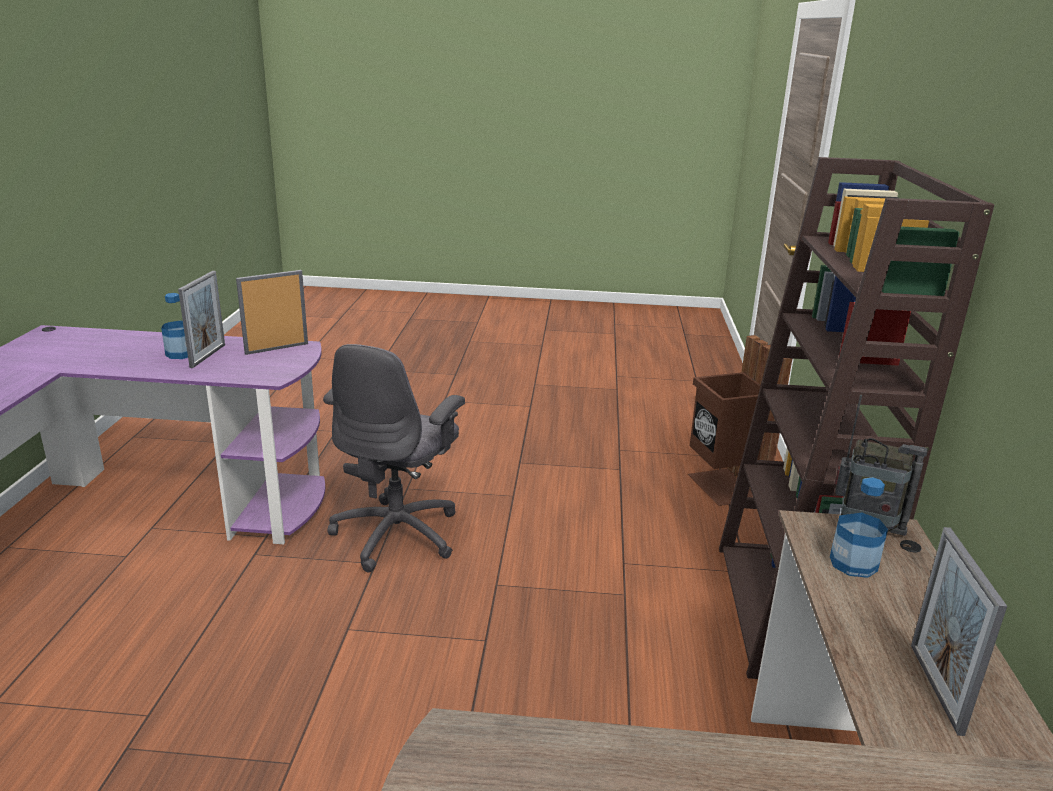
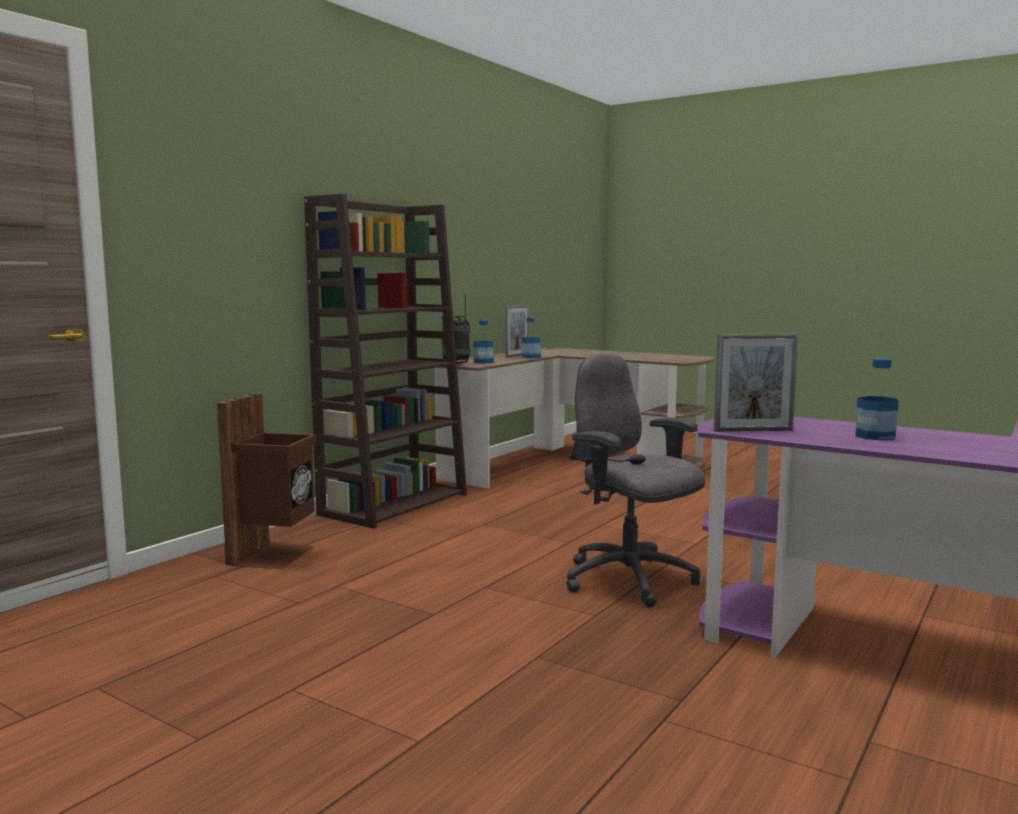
camera: 150 degrees left, 15 degrees down
picture frame [178,271,225,368] -> none
grey office chair [323,344,465,573] -> grey office chair turned 90 degrees counterclockwise [567,354,705,608]
none -> bottle [522,317,541,358]

